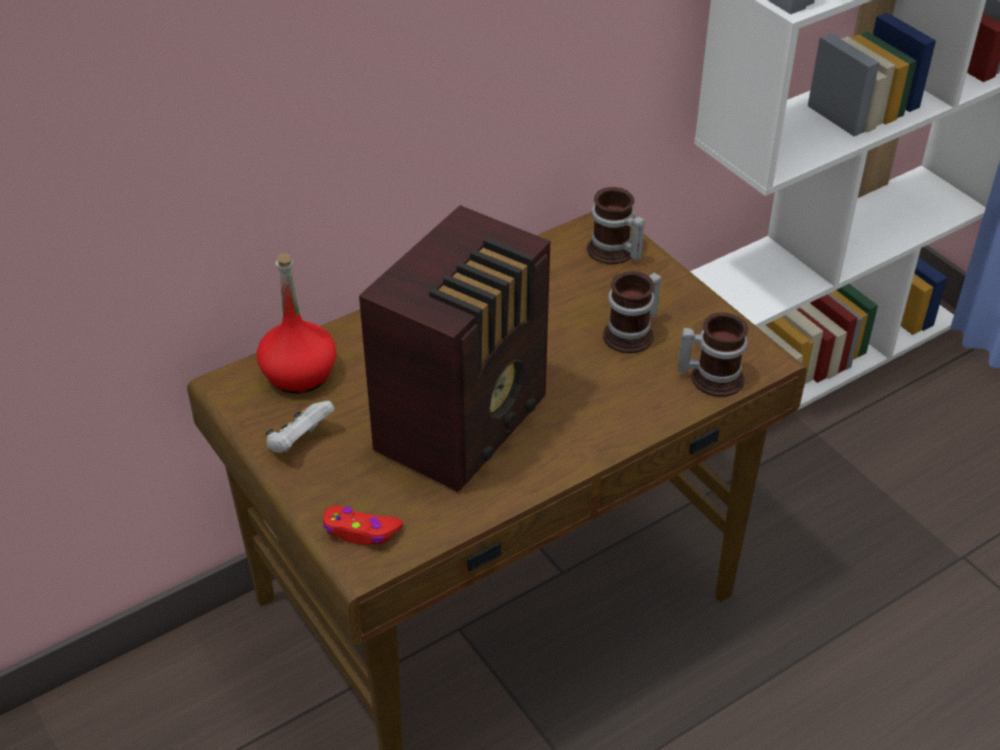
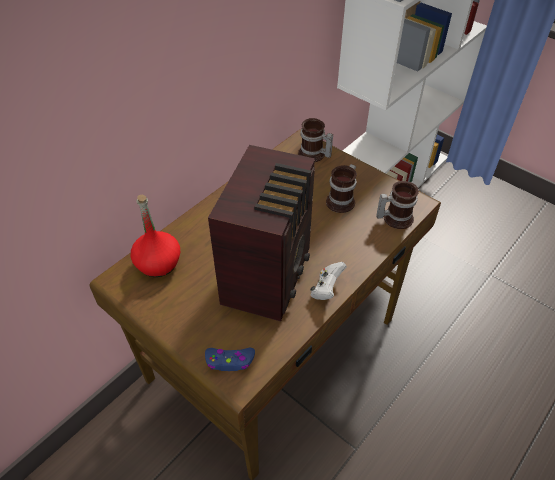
camera: 15 degrees left, 5 degrees up
white game controller [265,401,335,453] -> white game controller moved to [310,262,347,300]
red game controller [323,506,403,545] -> blue game controller [205,348,255,371]

